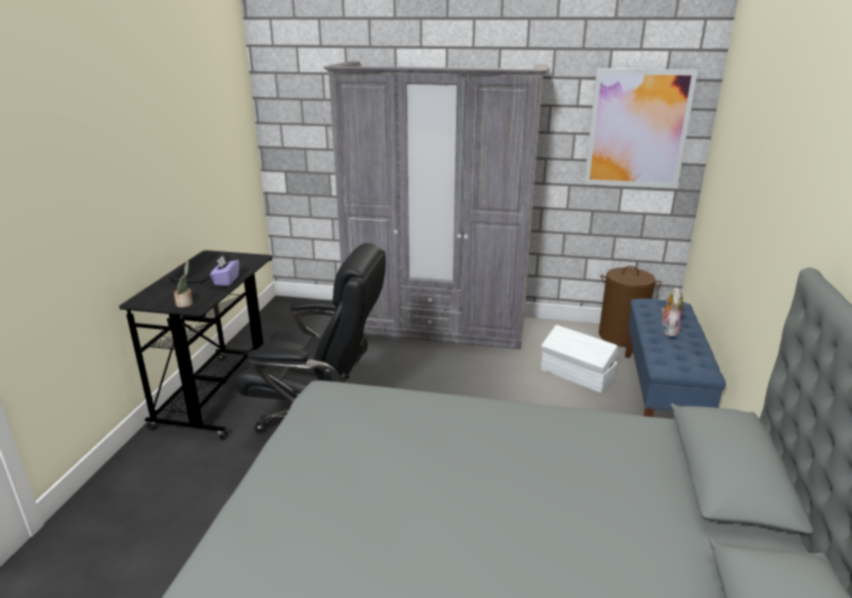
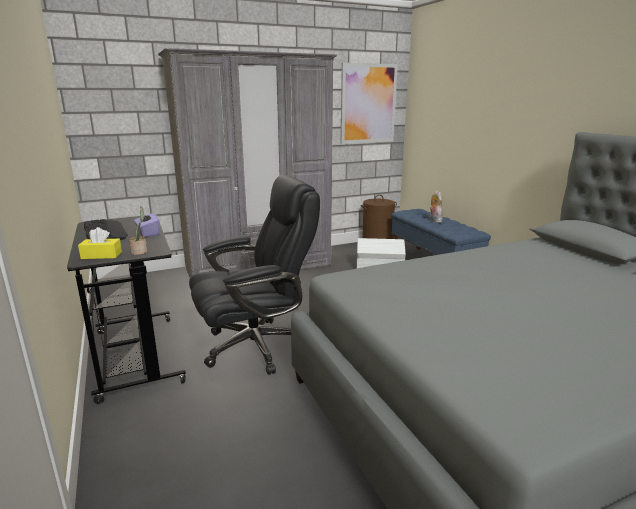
camera: 35 degrees left, 5 degrees down
none -> yellow tissue box [78,227,122,259]

